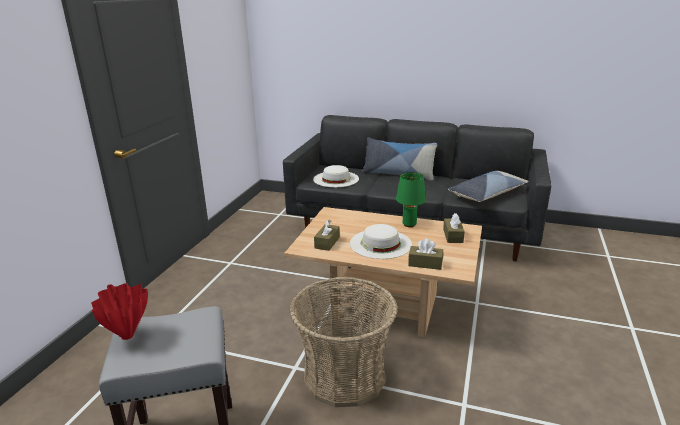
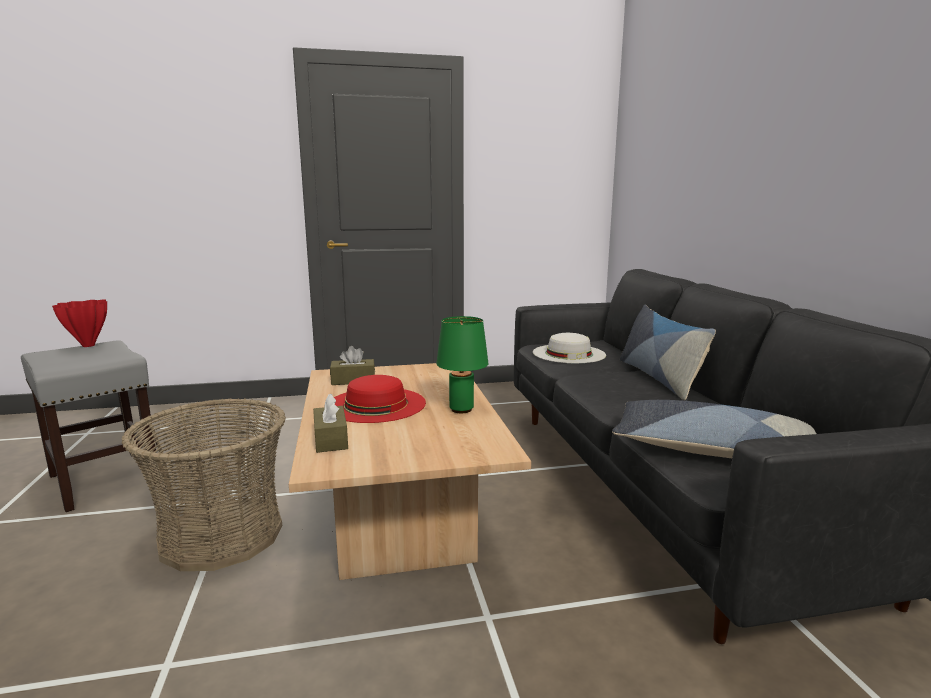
camera: 60 degrees right, 10 degrees down
white hat [350,224,412,259] -> red hat [334,375,426,423]
brown tissue box [443,213,465,243] -> none

